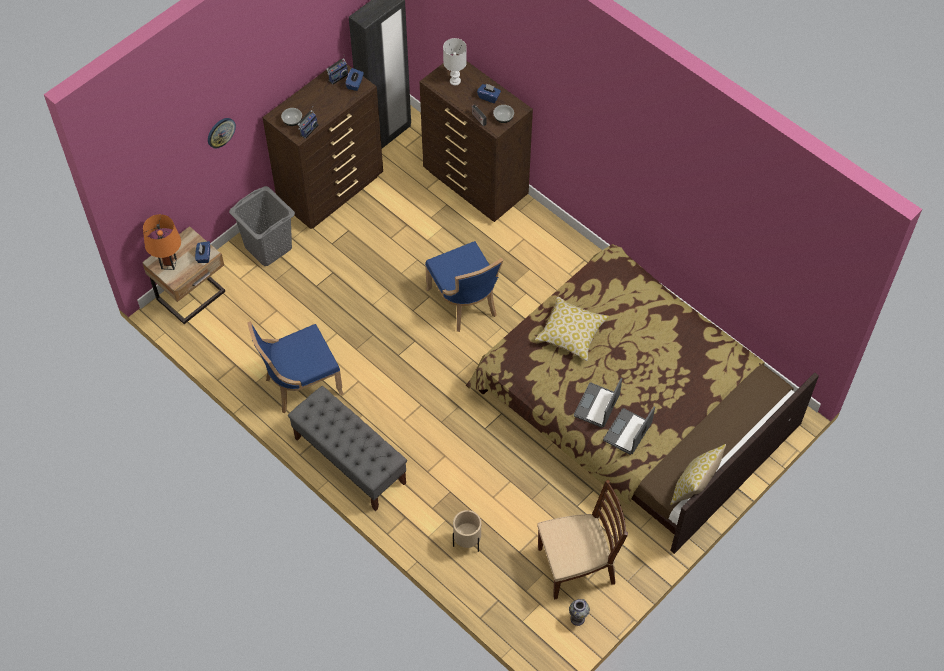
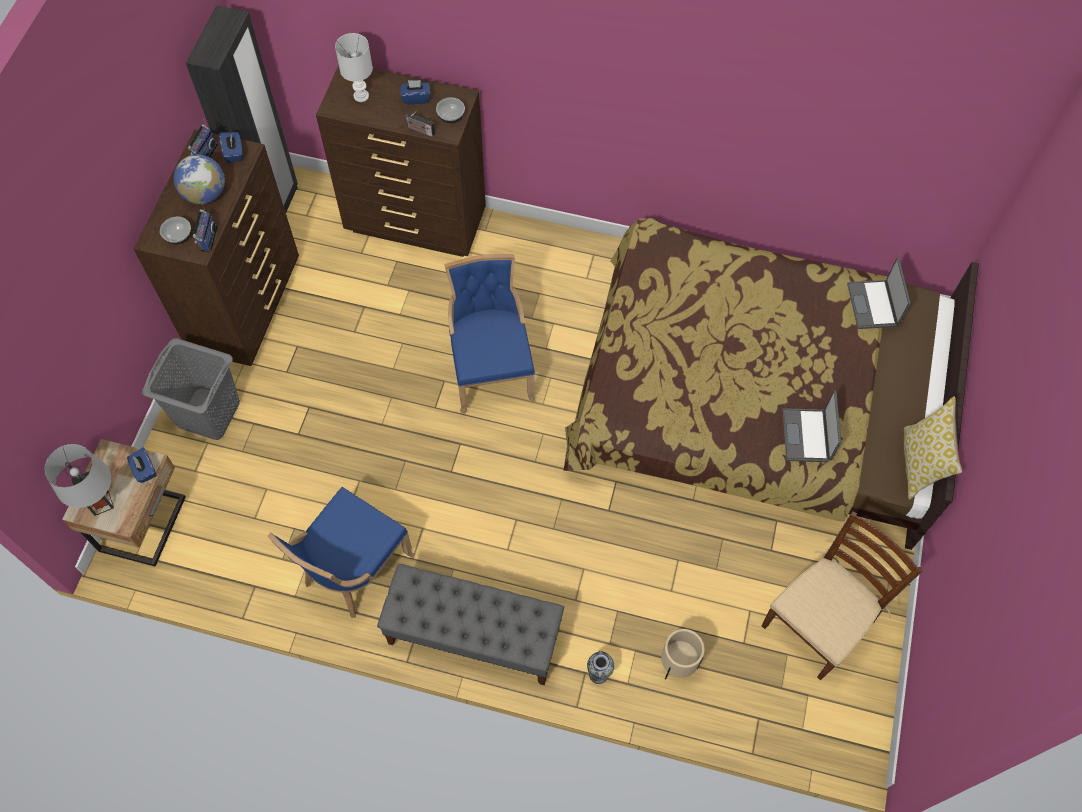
camera: 30 degrees left, 5 degrees up
orange table lamp [143,214,181,270] -> grey table lamp [44,444,114,516]
wall clock [208,118,236,149] -> none
blue chair [425,241,503,332] -> blue chair turned 135 degrees counterclockwise [444,254,536,414]
pillow [535,296,609,361] -> none
vase [569,599,590,626] -> vase moved to [587,651,614,684]
laptop [574,378,622,428] -> laptop moved to [847,258,911,329]
none -> globe [174,154,225,204]

